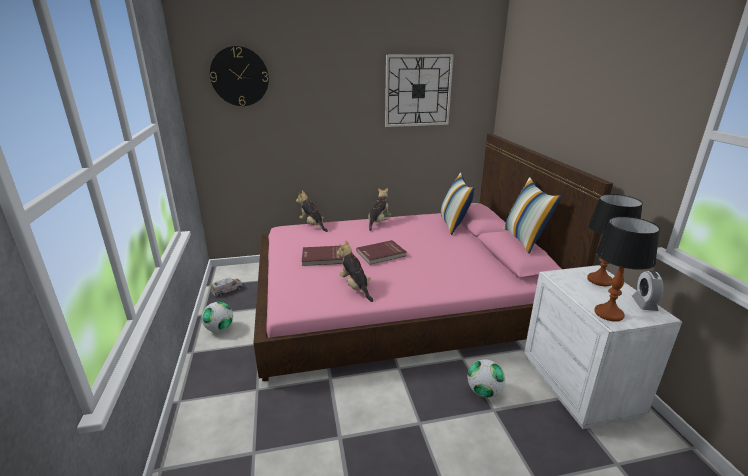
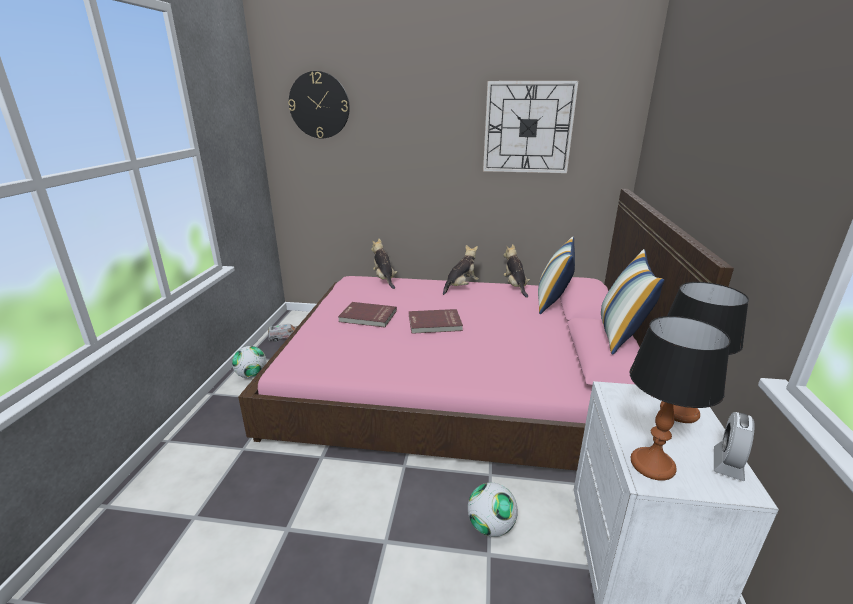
camera: 20 degrees right, 0 degrees up
plush toy [337,240,374,302] -> plush toy moved to [503,244,530,298]

